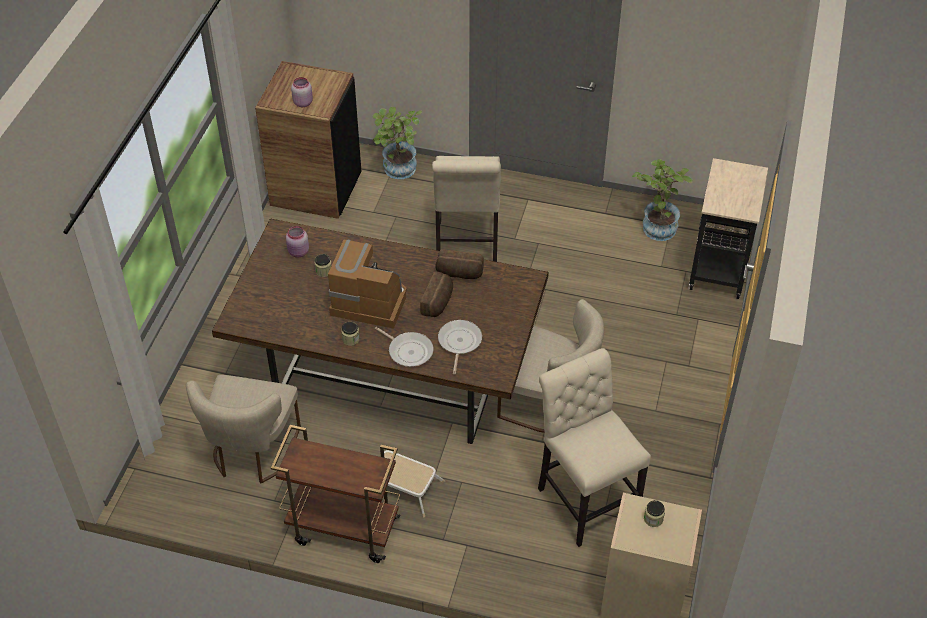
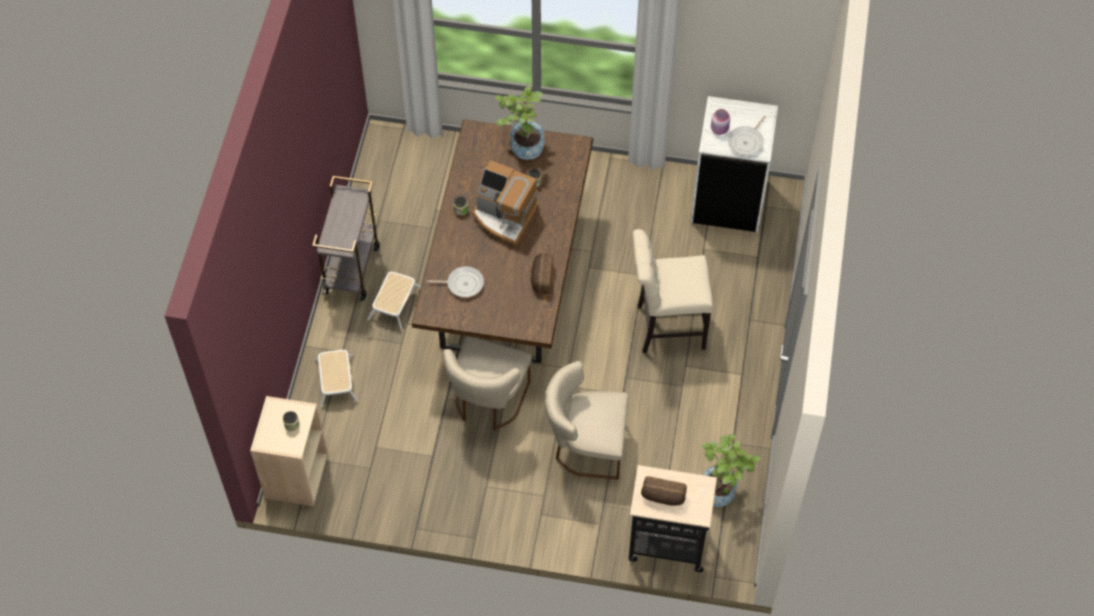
camera: 85 degrees right, 10 degrees up
beige chair [186,375,301,483] -> beige chair moved to [544,361,628,480]
brown cabinet [255,61,361,219] -> white cabinet [691,96,778,232]
brown cart [271,425,400,563] -> grey cart [312,176,380,301]
pink jar [286,226,309,258] -> none
coffee machine [328,239,407,329] -> coffee machine turned 105 degrees clockwise [473,160,539,246]
potted plant [372,107,422,179] -> potted plant moved to [495,86,545,160]
frying pan [375,327,433,367] -> frying pan moved to [728,116,766,155]
bread [420,271,453,317] -> bread moved to [641,476,687,506]
beige stool [538,348,651,547] -> none
none -> beige step ladder [315,350,360,409]

